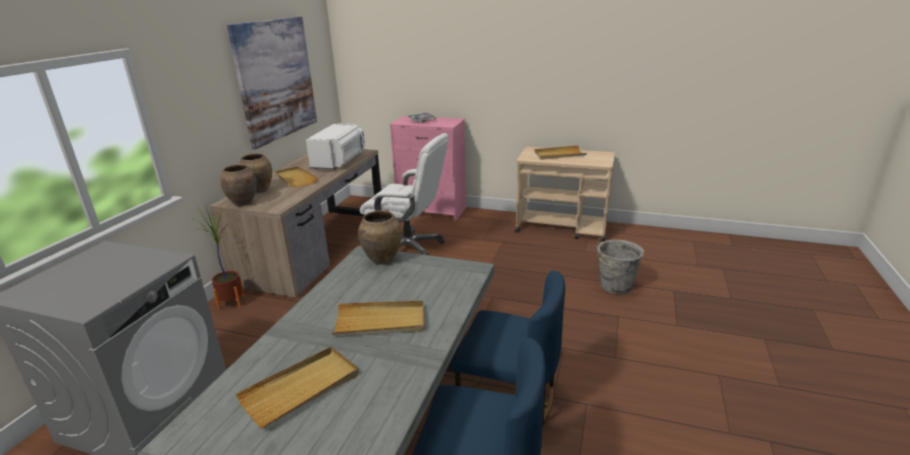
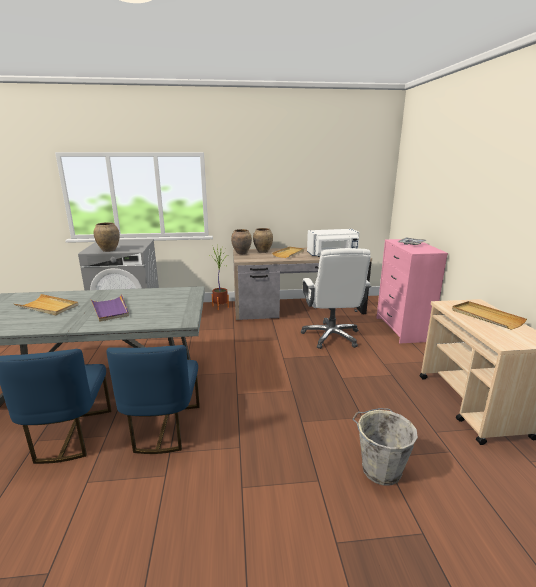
camera: 65 degrees right, 5 degrees down
picture [227,17,317,149] -> none
beige tray [332,301,425,335] -> purple tray [91,294,129,322]
brown vase [358,210,402,264] -> brown vase moved to [94,222,120,252]

